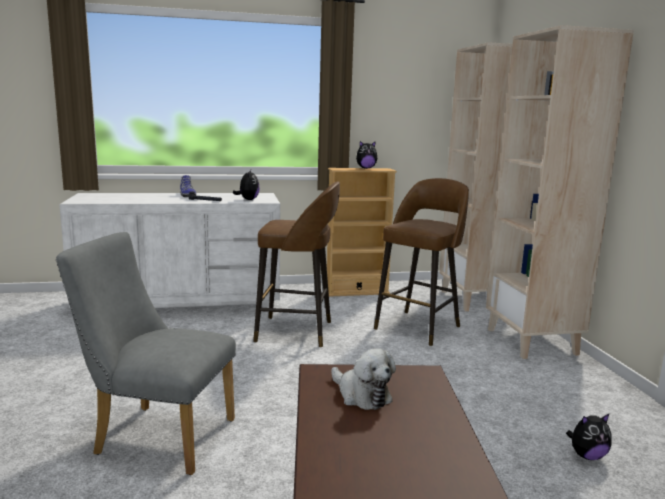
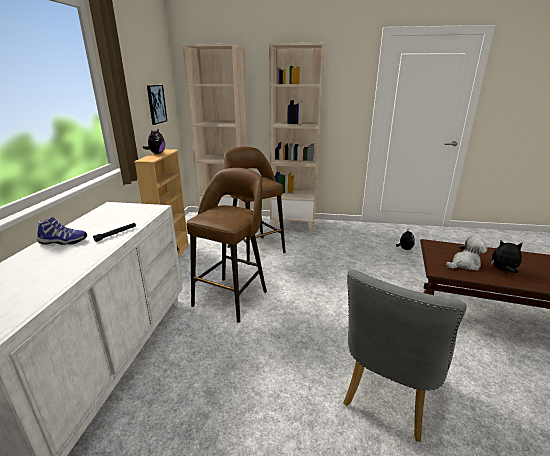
camera: 70 degrees left, 10 degrees up
plush toy [233,170,260,200] -> plush toy moved to [491,240,523,273]
none -> picture [147,85,167,125]

